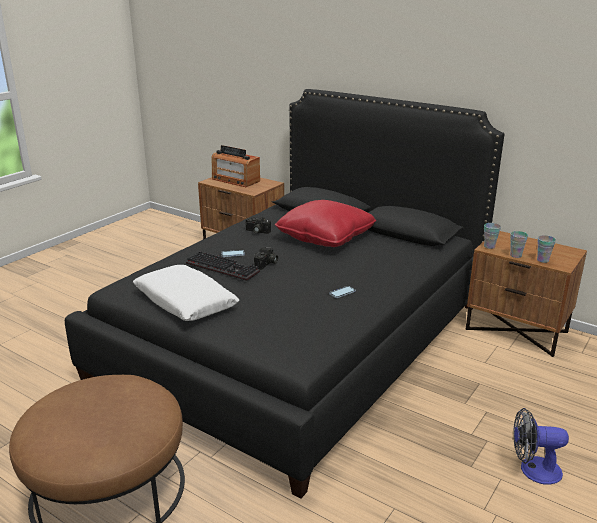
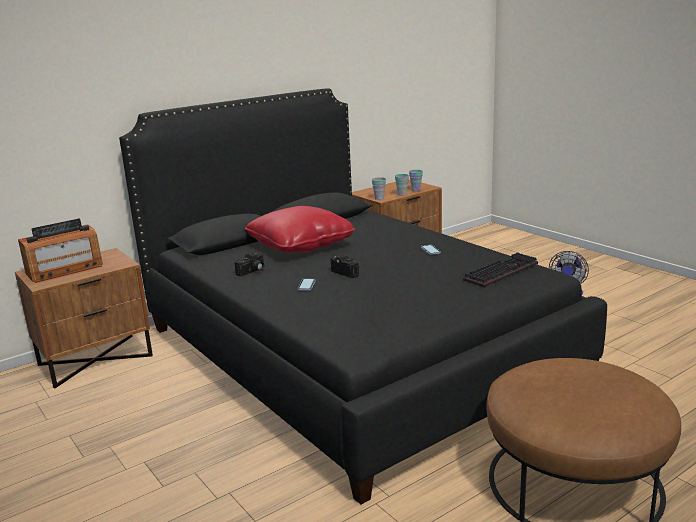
camera: 70 degrees left, 5 degrees down
white pillow [133,265,239,321] -> none
keyboard [186,251,260,281] -> keyboard moved to [463,252,538,287]

